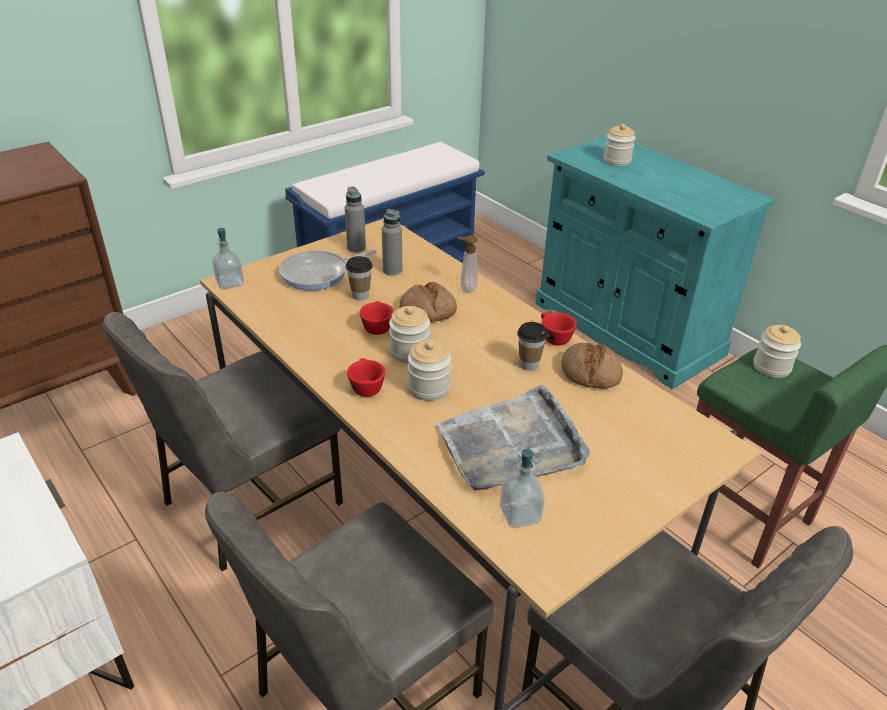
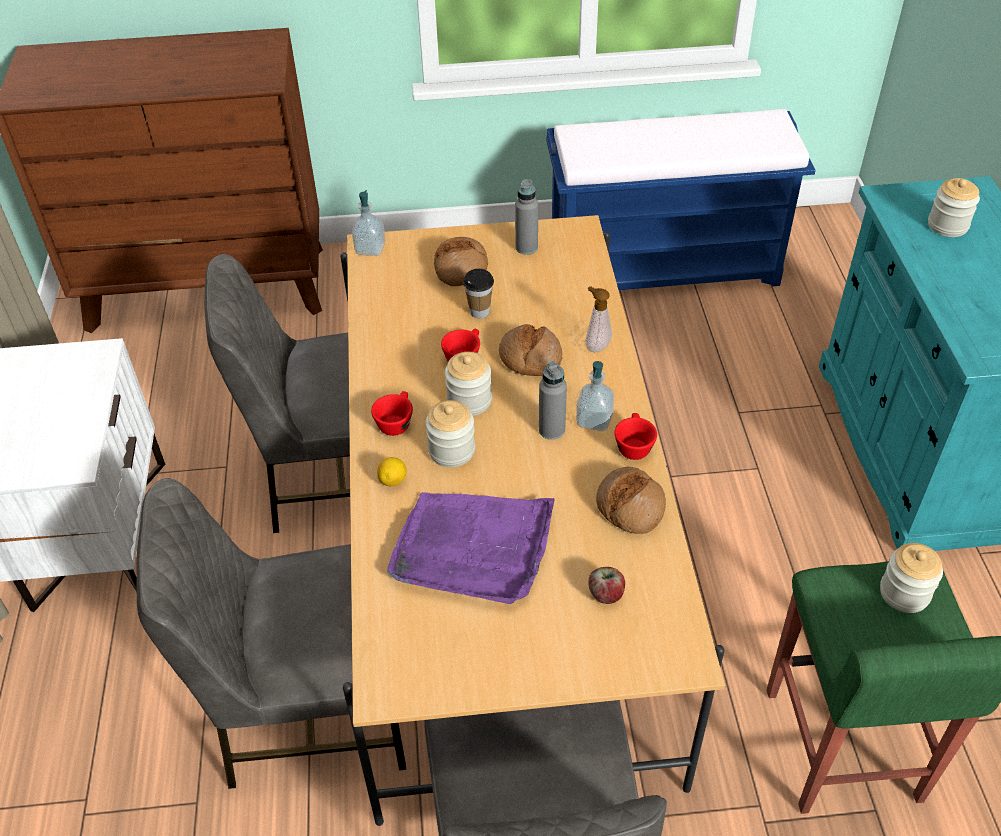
camera: 35 degrees right, 10 degrees up
frying pan [279,250,377,291] -> bread [434,237,488,286]
grey bottle [382,209,402,276] -> grey bottle moved to [539,361,567,440]
grey tray [436,385,590,491] -> purple tray [387,492,554,604]
soap dispenser [500,449,545,528] -> soap dispenser moved to [576,361,614,431]
cup [517,322,548,371] -> none
none -> lemon [377,457,407,486]
none -> apple [588,567,625,604]

